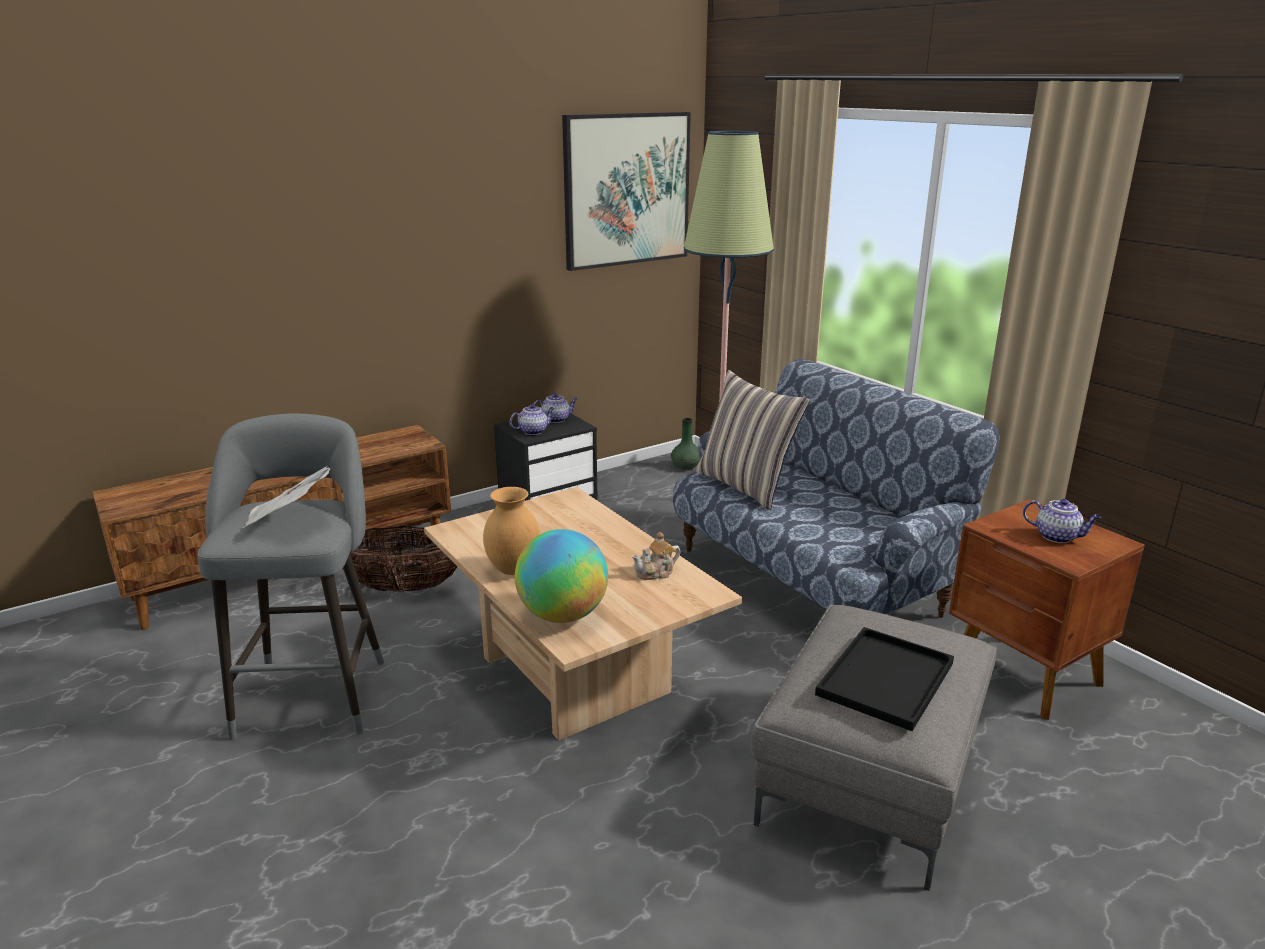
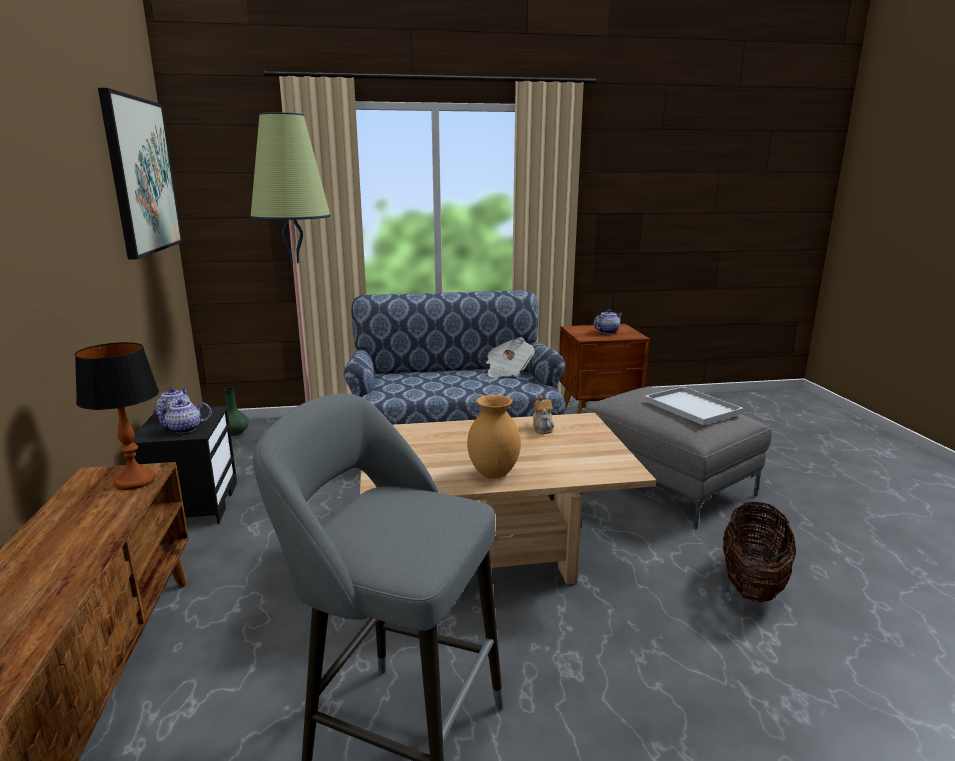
camera: 65 degrees left, 5 degrees down
newspaper [243,466,330,528] -> newspaper moved to [486,337,535,377]
basket [342,526,458,592] -> basket moved to [723,501,796,602]
teapot [510,404,554,435] -> teapot turned 105 degrees counterclockwise [152,399,212,433]
globe [515,529,608,623] -> none
pillow [695,370,810,510] -> none
black tray [815,627,954,731] -> white tray [644,386,744,425]
none -> table lamp [75,342,159,490]

